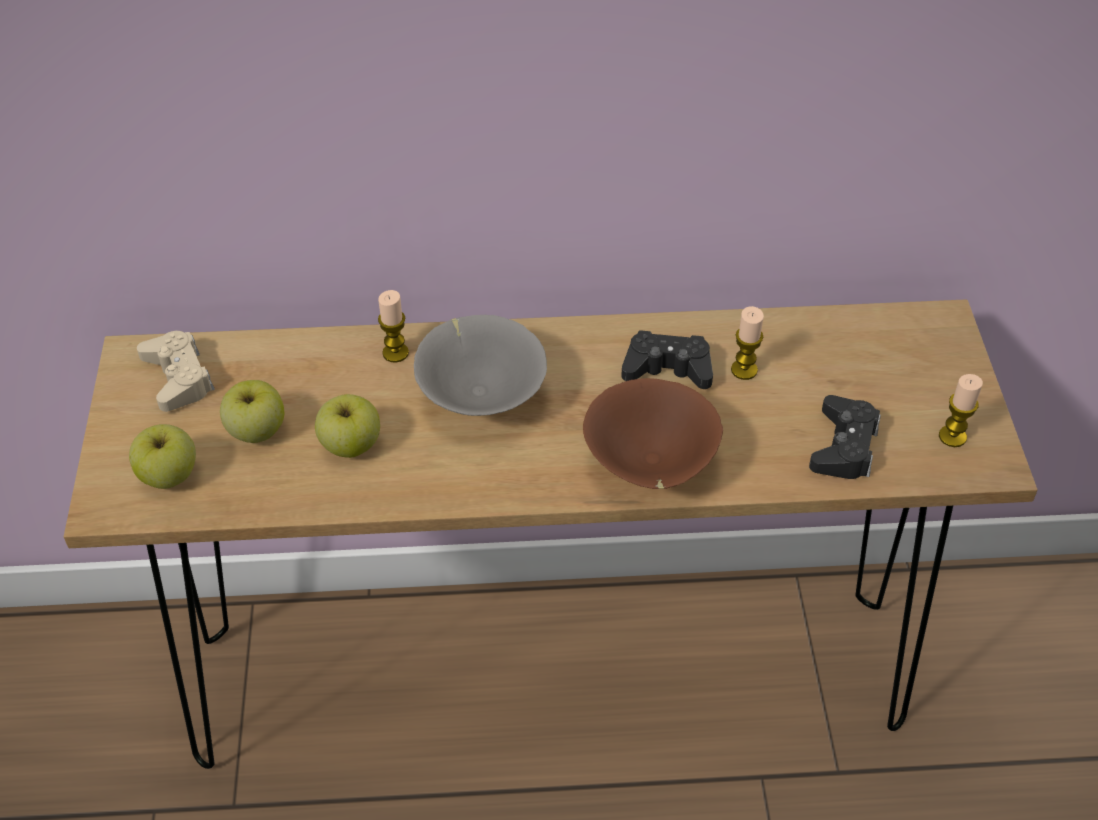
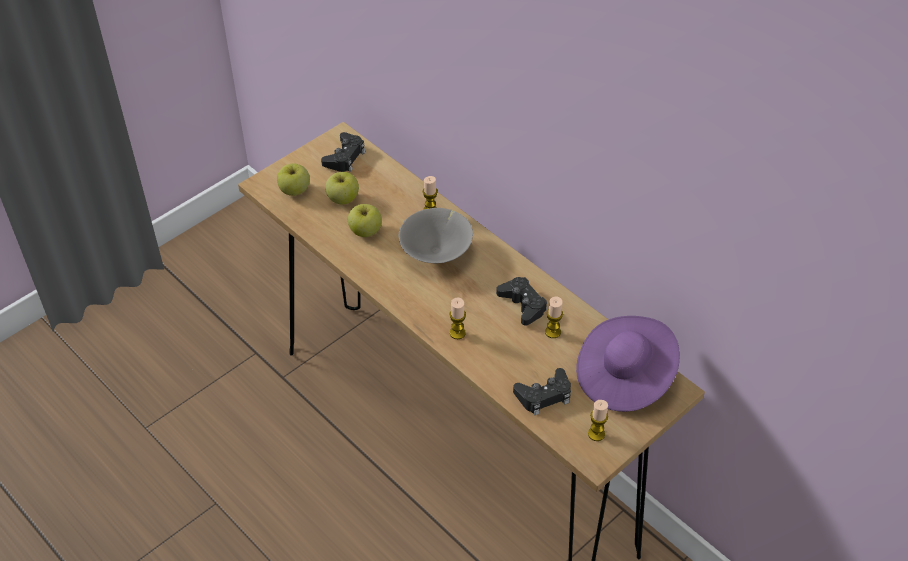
camera: 50 degrees right, 0 degrees up
beige game controller [137,331,215,412] -> black game controller [321,132,365,172]
brown bowl [583,378,723,489] -> candle [449,297,466,339]
none -> purple hat [576,316,680,412]

